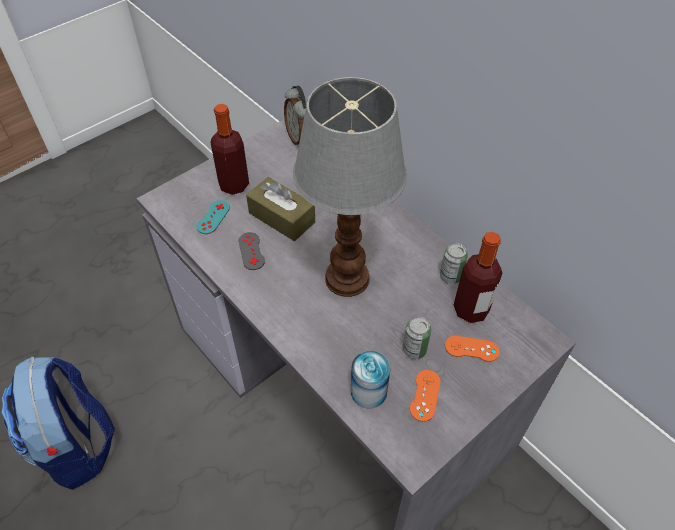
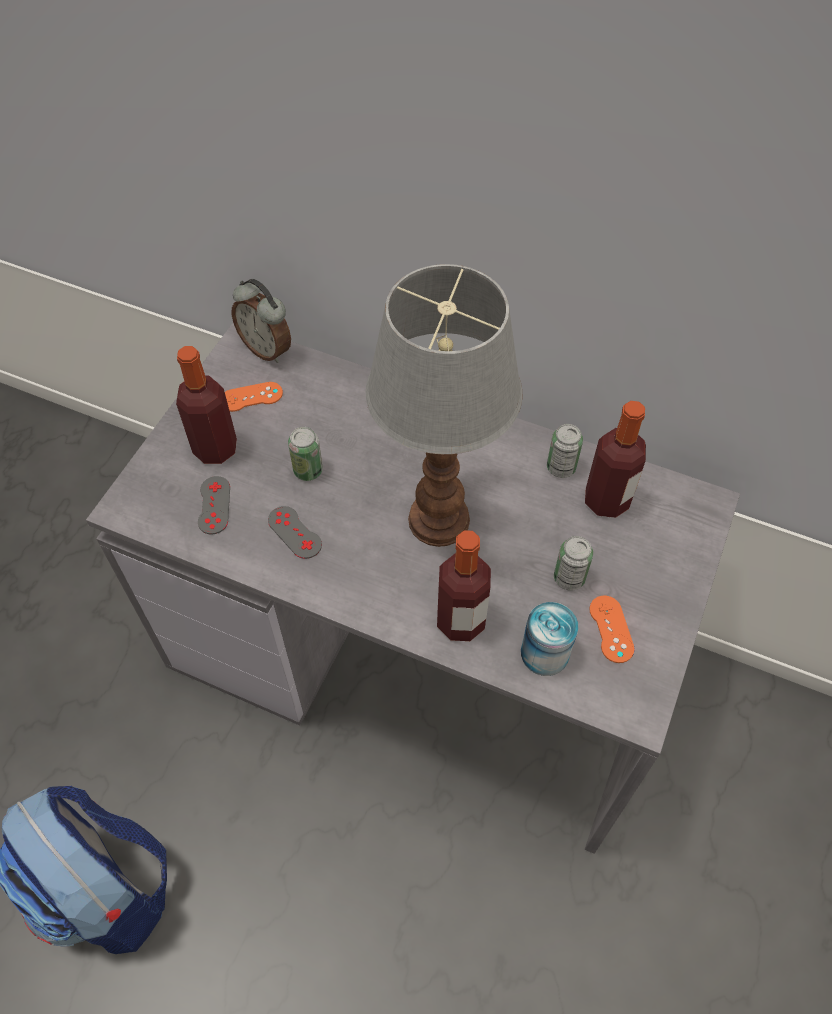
camera: 25 degrees left, 5 degrees up
turquoise game controller [196,200,230,234] -> grey game controller [198,476,230,535]
brown tissue box [246,177,315,241] -> can [288,427,323,481]
orange game controller [445,336,500,362] -> orange game controller moved to [225,382,283,412]
none -> bottle [437,530,491,641]

